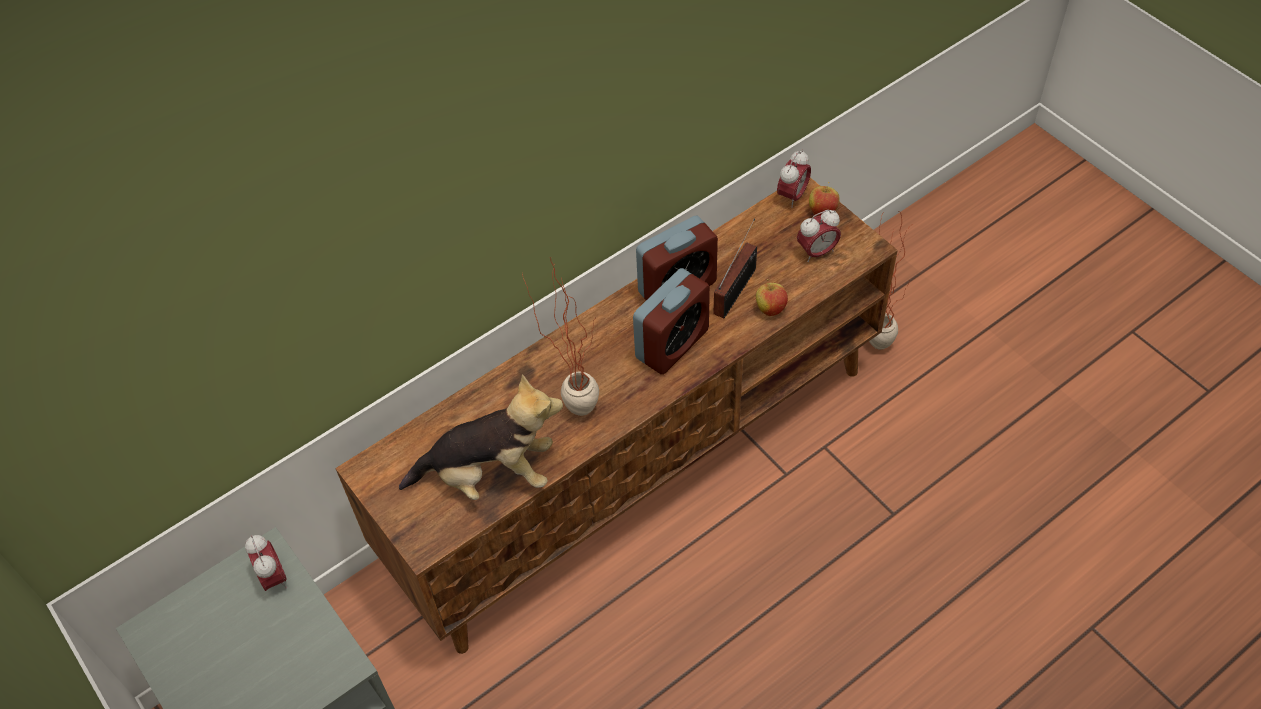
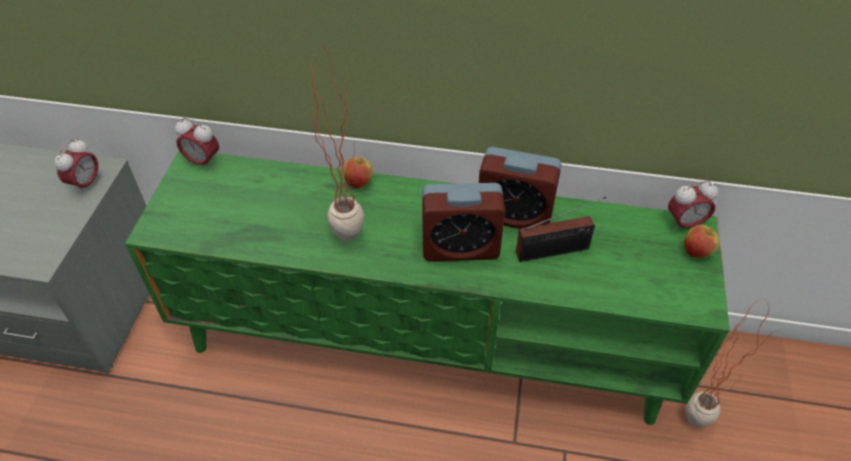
camera: 45 degrees right, 5 degrees down
brown tv stand [335,177,898,654] -> green tv stand [125,151,730,425]
plush toy [399,375,563,500] -> none
apple [756,279,788,316] -> apple moved to [343,155,373,189]
alarm clock [797,210,841,262] -> alarm clock moved to [175,118,219,170]

